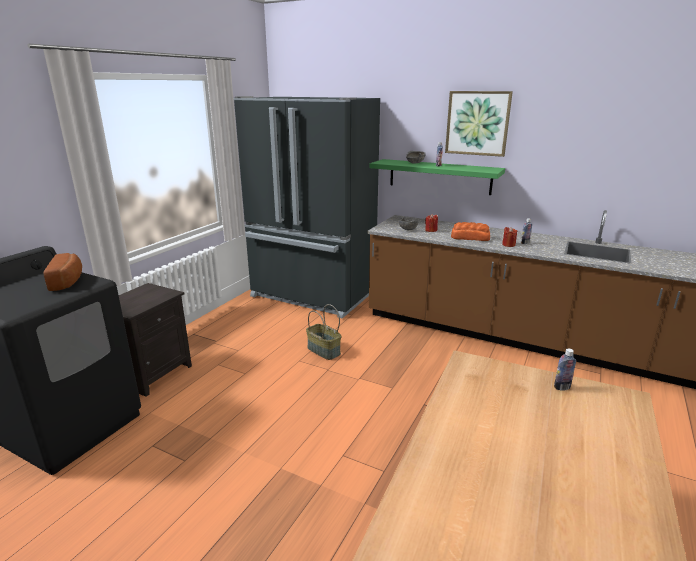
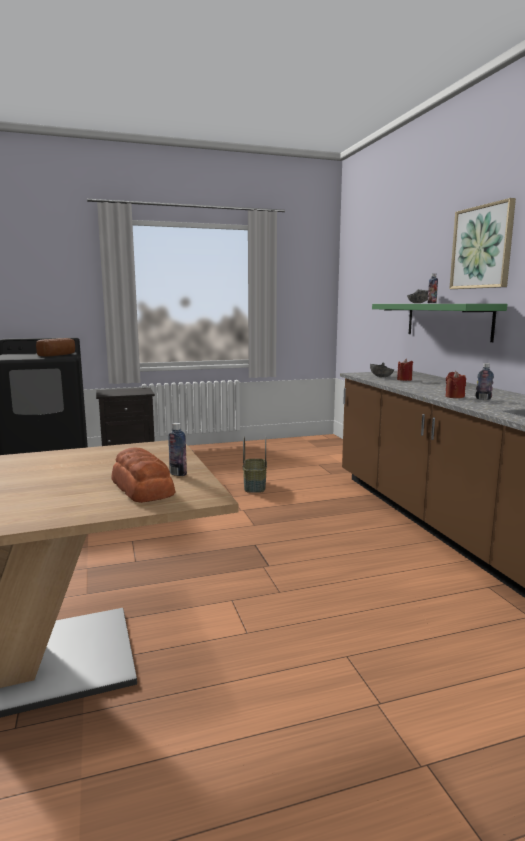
camera: 45 degrees right, 10 degrees down
black fridge [234,96,380,319] -> none
bread [451,222,490,241] -> bread moved to [111,448,176,503]

